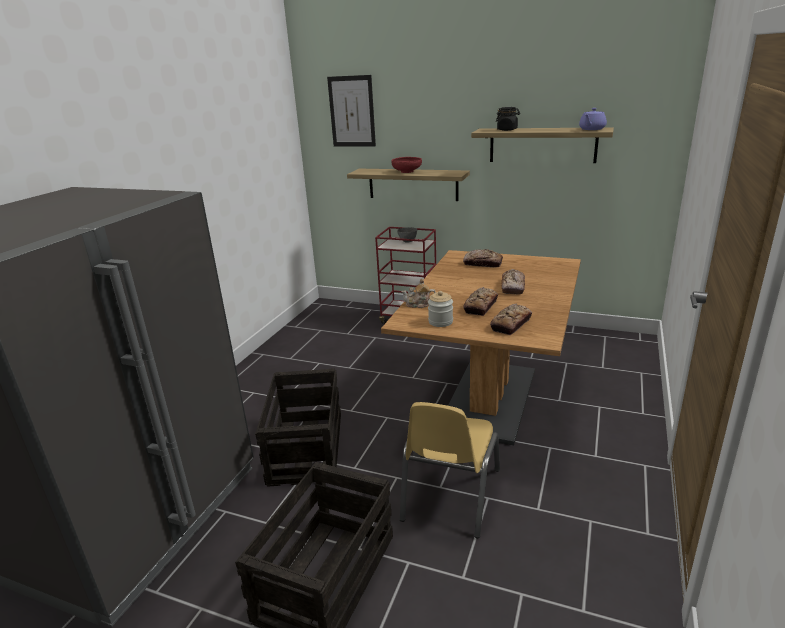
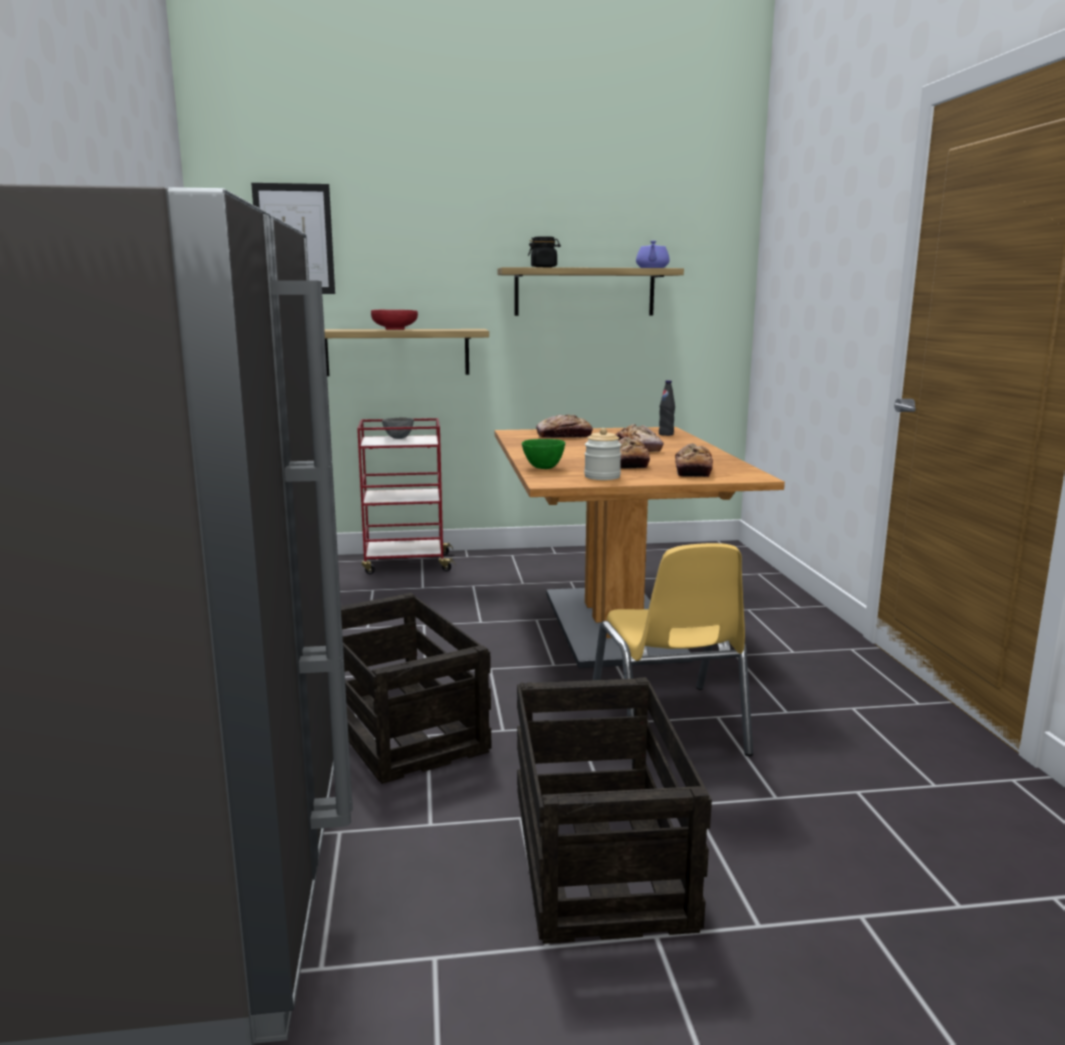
camera: 30 degrees left, 10 degrees down
teapot [401,279,436,308] -> green bowl [522,439,565,469]
none -> black bottle [659,380,675,436]

